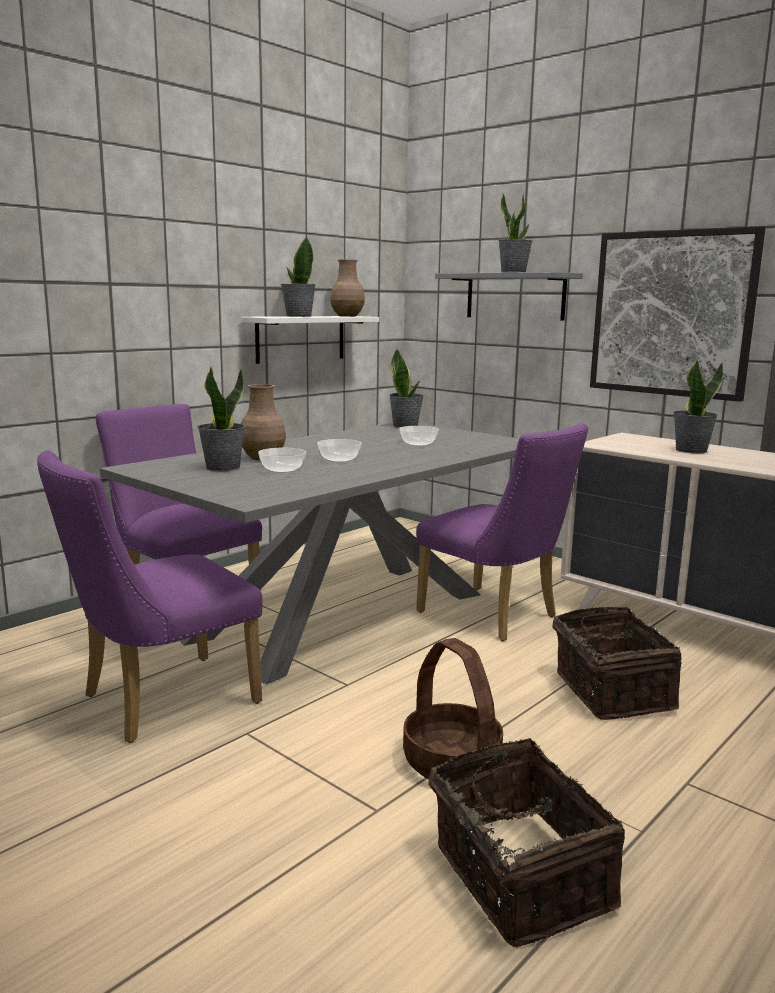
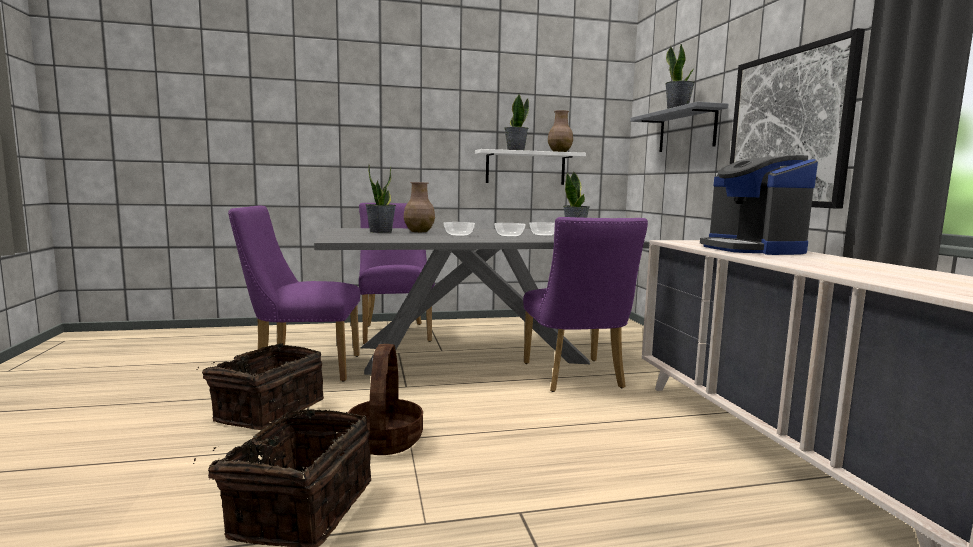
camera: 35 degrees right, 5 degrees down
bowl [258,448,306,473] -> bowl moved to [494,223,526,237]
basket [552,606,681,720] -> basket moved to [196,343,324,430]
potted plant [673,359,723,453] -> coffee machine [700,155,818,255]

